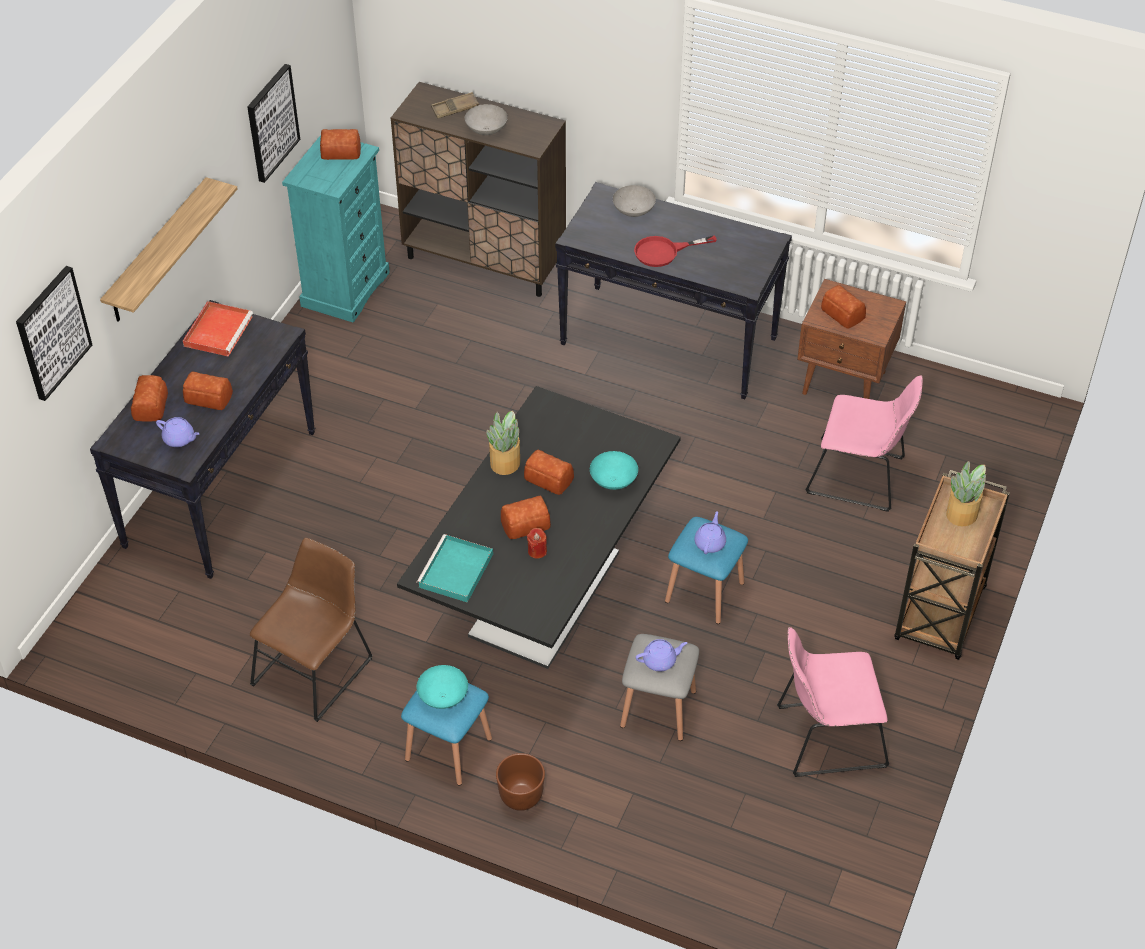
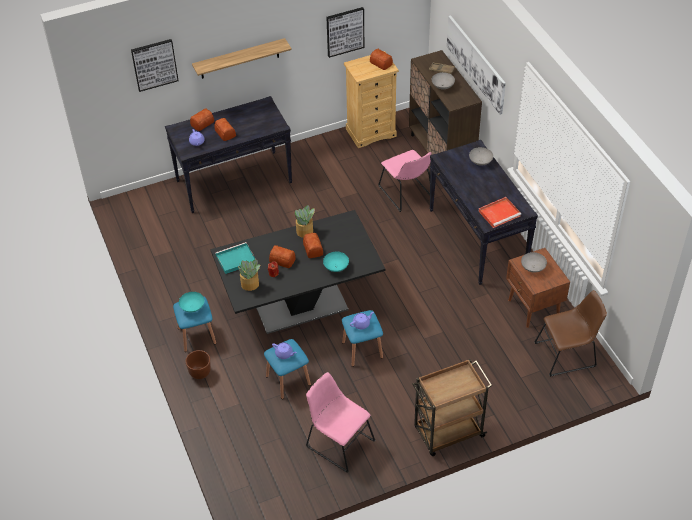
camera: 45 degrees right, 0 degrees up
red tray [183,301,253,356] -> red tray moved to [478,197,521,228]
brown chair [250,538,372,722] -> brown chair moved to [534,290,607,377]
turquoise dresser [282,135,390,322] -> beige dresser [344,51,399,148]
grey stool [620,634,699,741] -> blue stool [264,339,311,399]
red frying pan [634,236,717,267] -> none
pink chair [805,376,923,512] -> pink chair moved to [378,150,431,212]
bread [821,285,866,328] -> grey bowl [521,252,547,273]
potted plant [946,461,986,526] -> potted plant moved to [238,259,260,291]
none -> picture [447,15,506,115]

